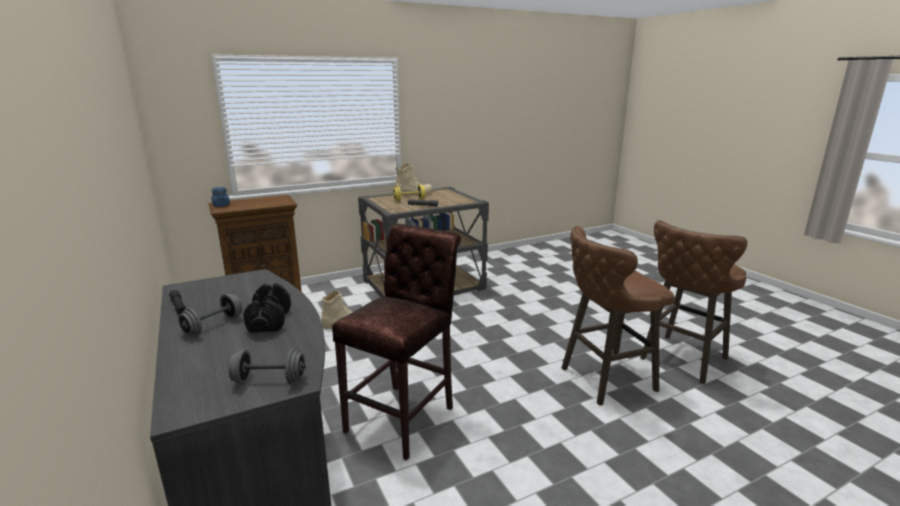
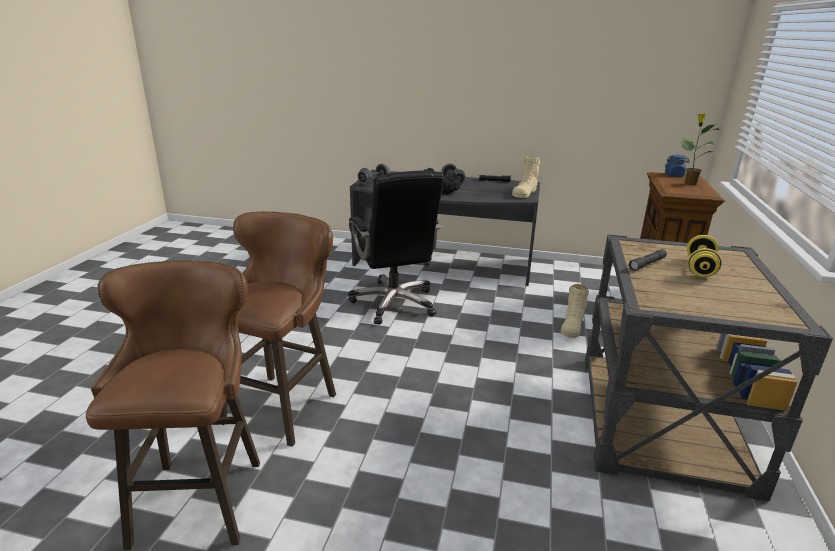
camera: 130 degrees right, 5 degrees up
brown stool [332,224,461,461] -> black office chair [348,171,443,324]
beige boot [395,164,433,195] -> beige boot moved to [512,155,540,198]
none -> potted plant [681,113,719,185]

